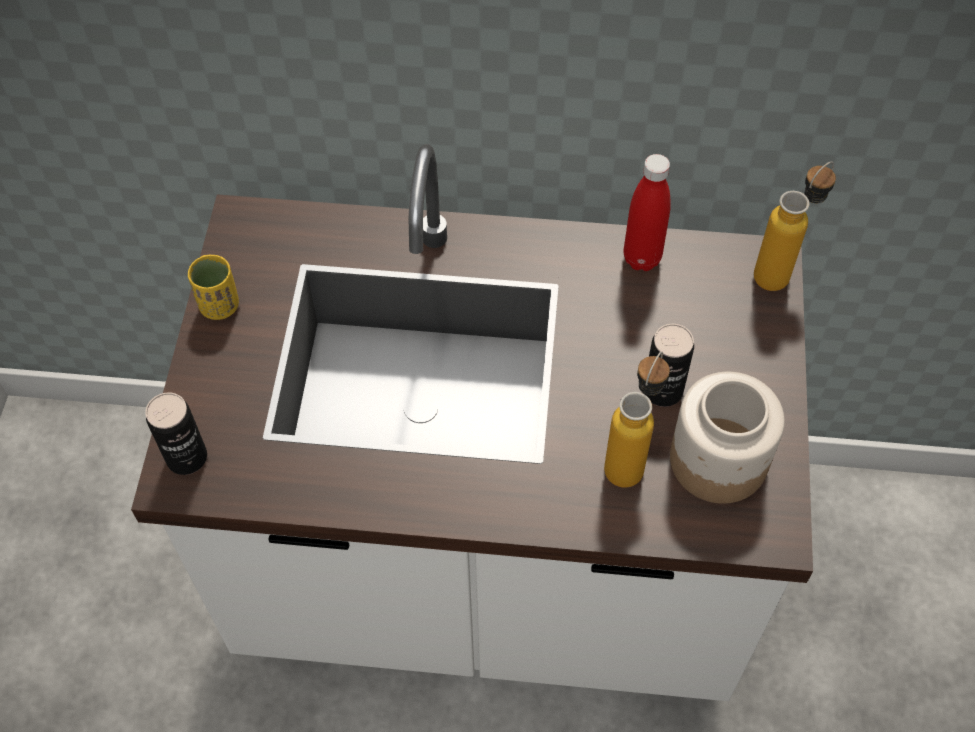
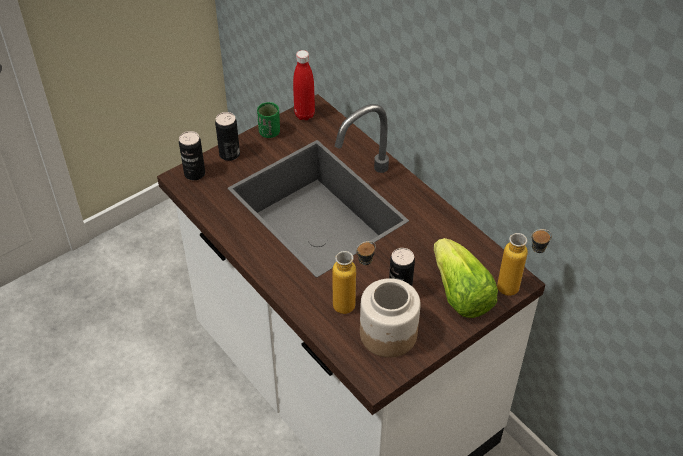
camera: 45 degrees right, 10 degrees down
yellow cup [188,255,239,320] -> green cup [257,102,280,138]
red bottle [624,154,671,271] -> red bottle moved to [293,50,315,120]
none -> can [215,112,240,161]
none -> lettuce [433,238,498,318]

